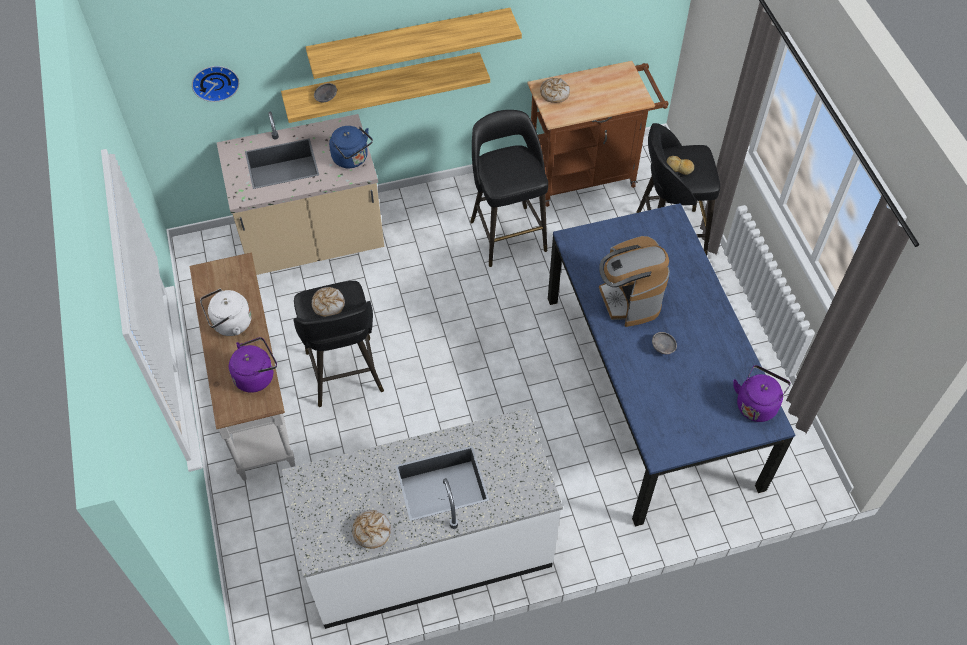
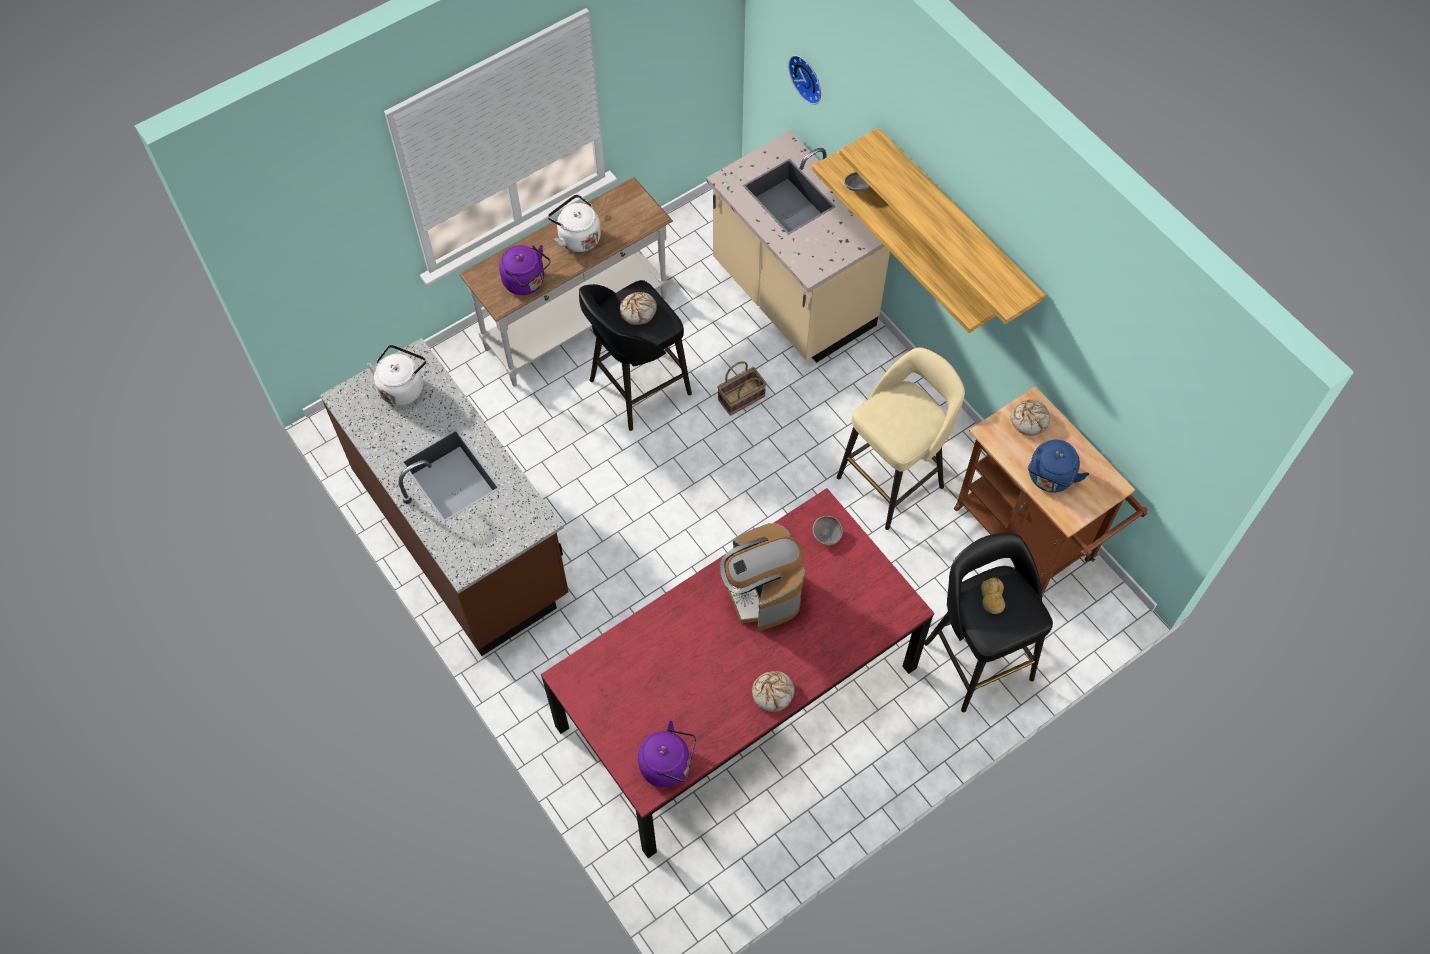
camera: 70 degrees right, 5 degrees up
white counter [282,408,563,629] -> brown counter [320,338,569,656]
blue kettle [329,126,373,168] -> blue kettle moved to [1028,440,1089,493]
bread [352,510,391,549] -> bread moved to [752,671,795,712]
black stool [470,110,548,267] -> beige stool [837,348,965,530]
blue dining table [548,203,795,527] -> red dining table [541,488,934,858]
coffee machine [599,236,670,327] -> coffee machine turned 75 degrees counterclockwise [720,523,805,631]
grey bowl [652,332,677,354] -> grey bowl moved to [812,516,843,545]
none -> white kettle [367,345,426,406]
none -> basket [717,361,767,416]

